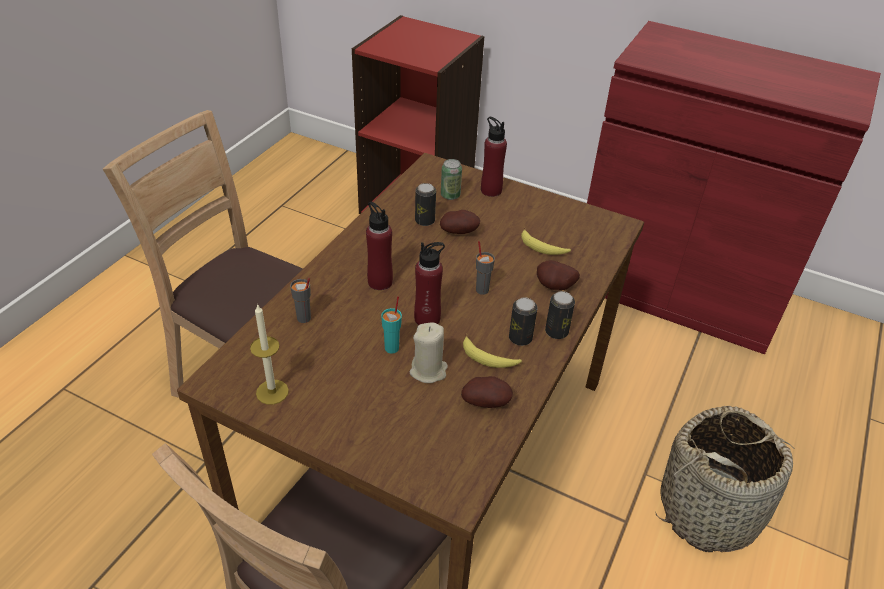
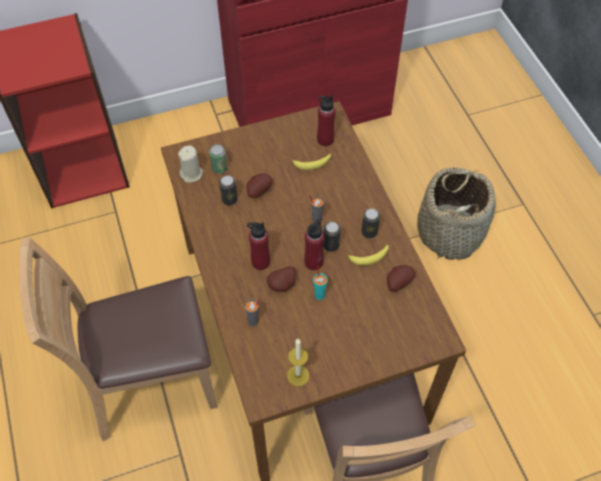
camera: 45 degrees left, 15 degrees up
beige candle [410,322,448,383] -> beige candle moved to [178,145,203,183]
red bottle [481,117,507,197] -> red bottle moved to [317,95,335,146]
potato [537,260,580,290] -> potato moved to [267,266,296,292]
can [545,291,575,339] -> can moved to [323,222,341,252]

